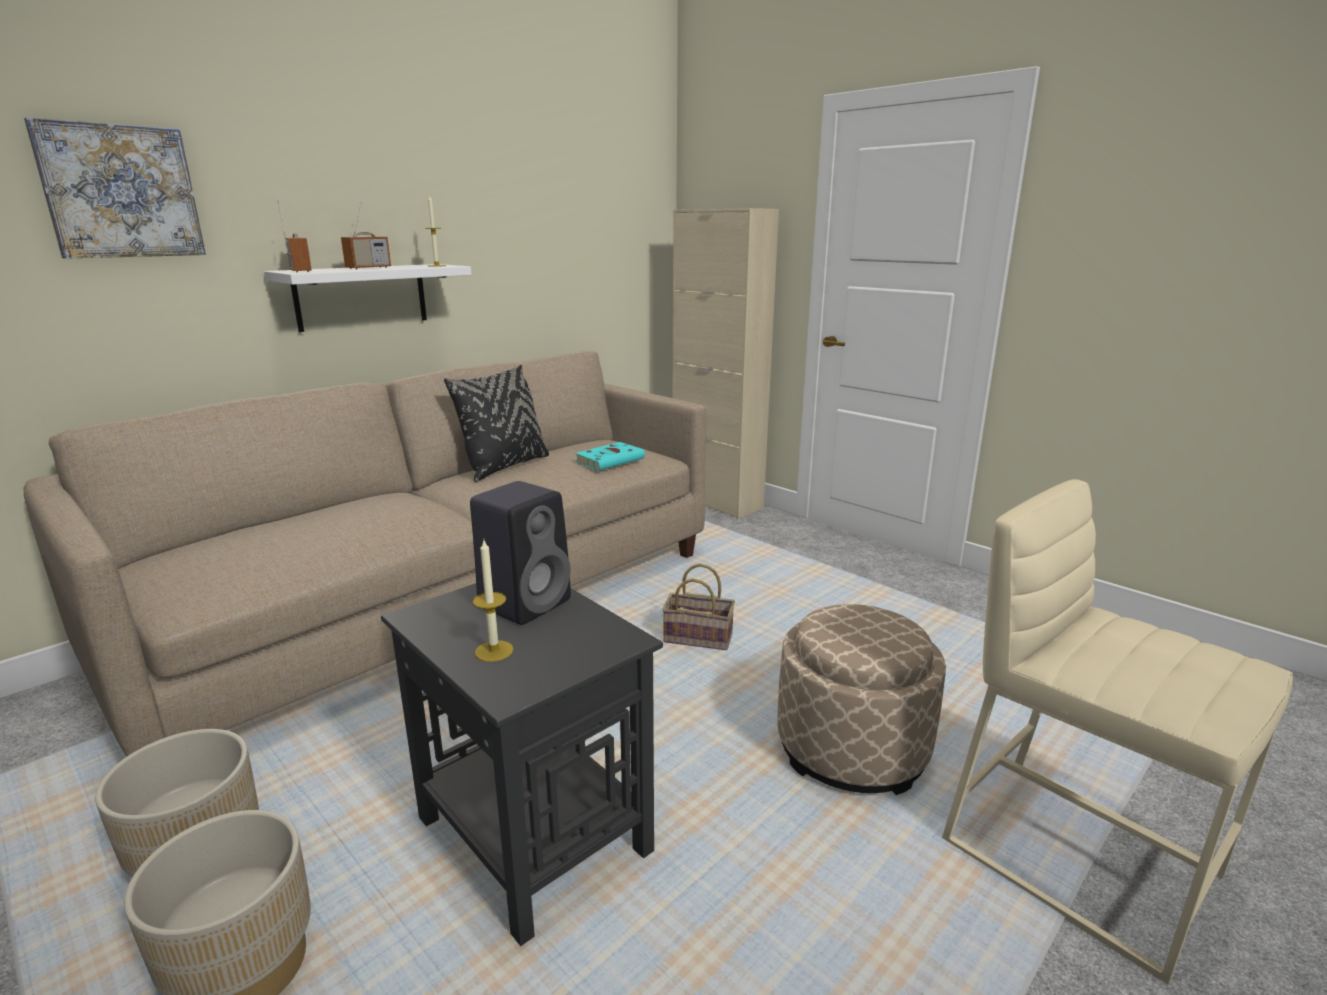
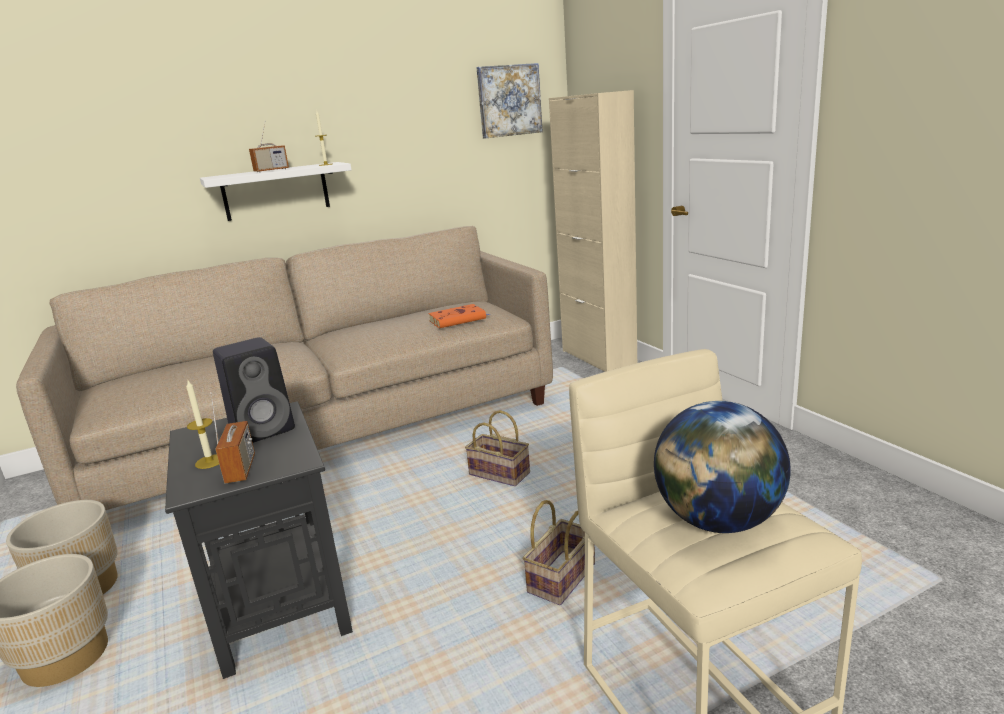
camera: 20 degrees right, 0 degrees up
picture [24,117,206,259] -> picture moved to [476,63,543,138]
radio [277,200,312,272] -> radio moved to [210,392,255,484]
black pillow [444,365,549,482] -> none
turquoise book [575,442,645,471] -> orange book [428,304,490,328]
beige ottoman [777,604,946,795] -> basket [523,500,595,605]
none -> globe [654,401,791,533]

